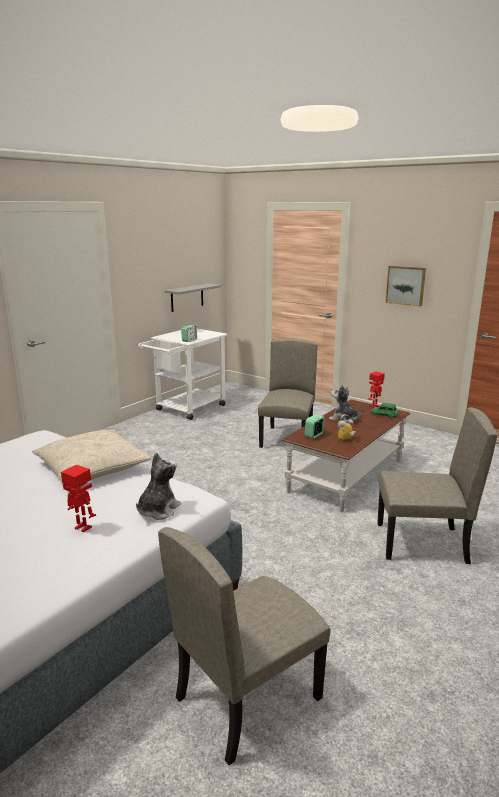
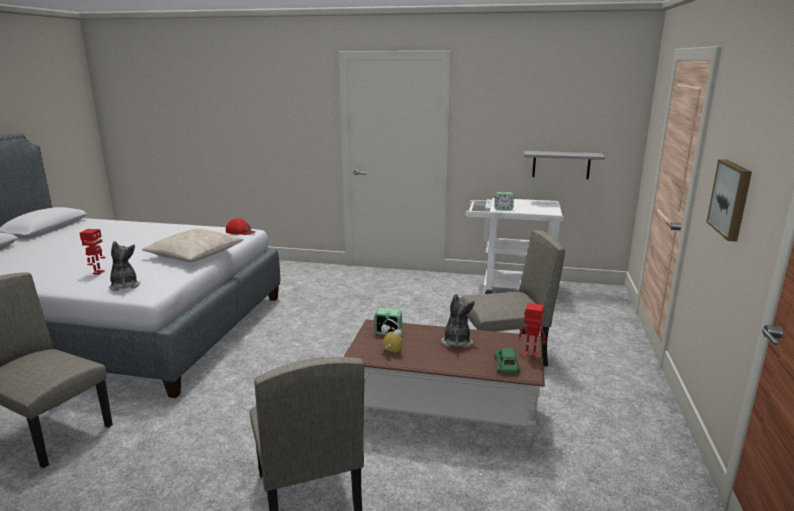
camera: 65 degrees right, 0 degrees up
plush toy [136,453,181,520] -> plush toy turned 120 degrees counterclockwise [109,241,141,291]
none -> red cap [226,218,255,235]

